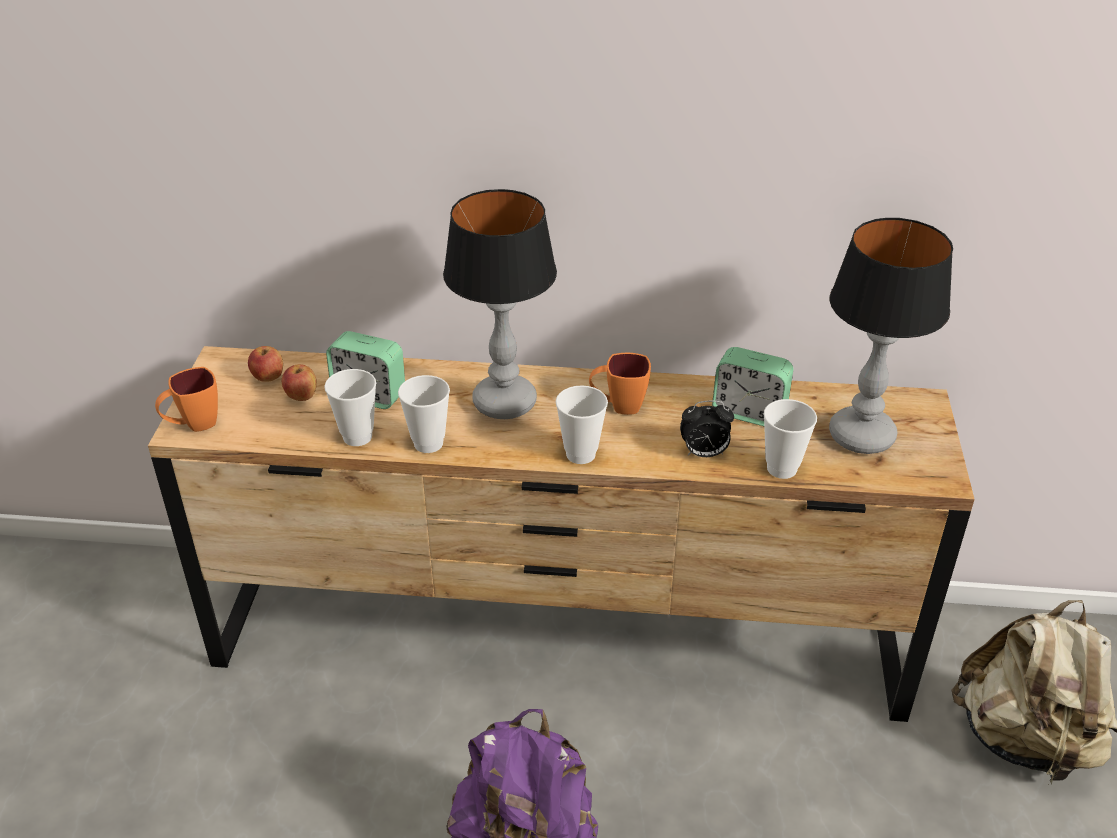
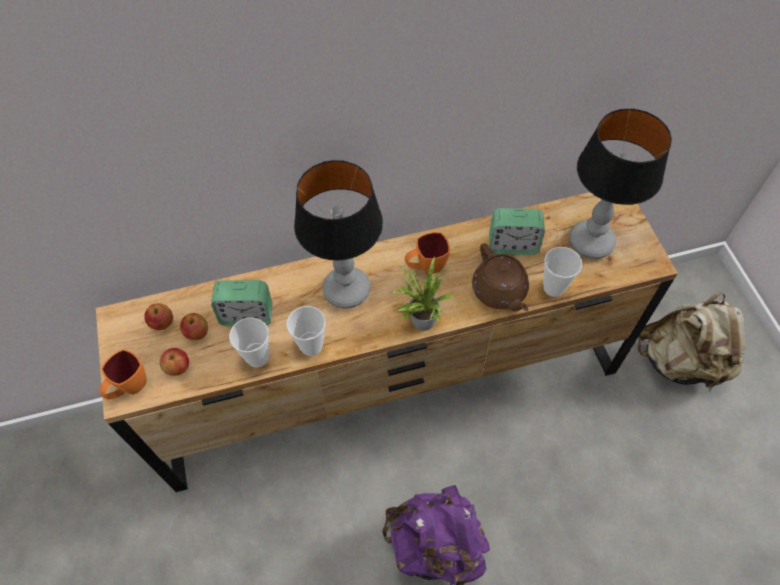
camera: 20 degrees left, 20 degrees up
cup [556,385,608,464] -> potted plant [390,256,453,331]
alarm clock [680,400,734,457] -> brown teapot [472,243,529,311]
none -> apple [160,348,189,376]

